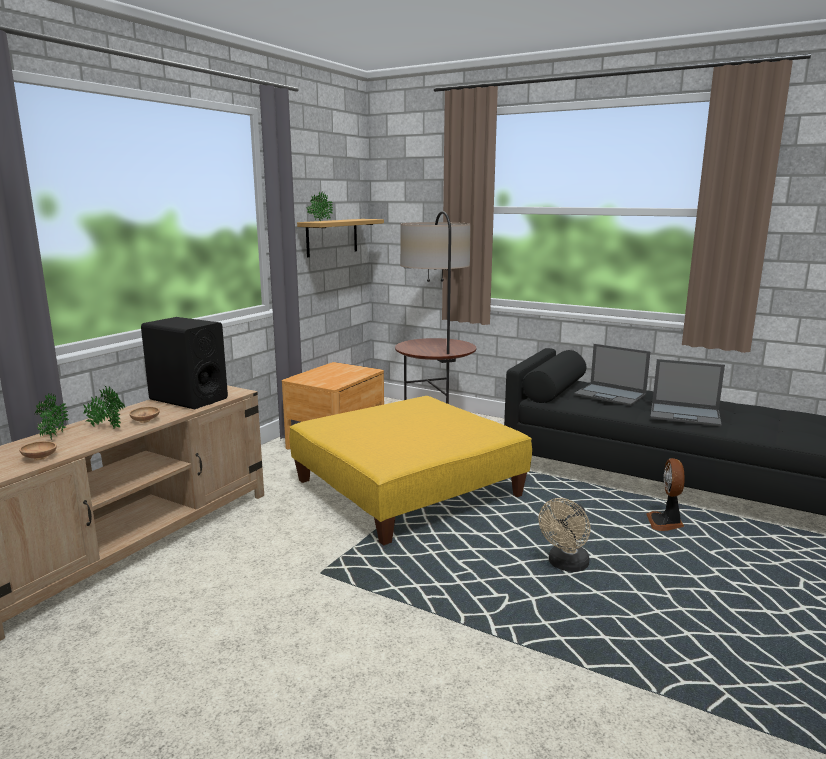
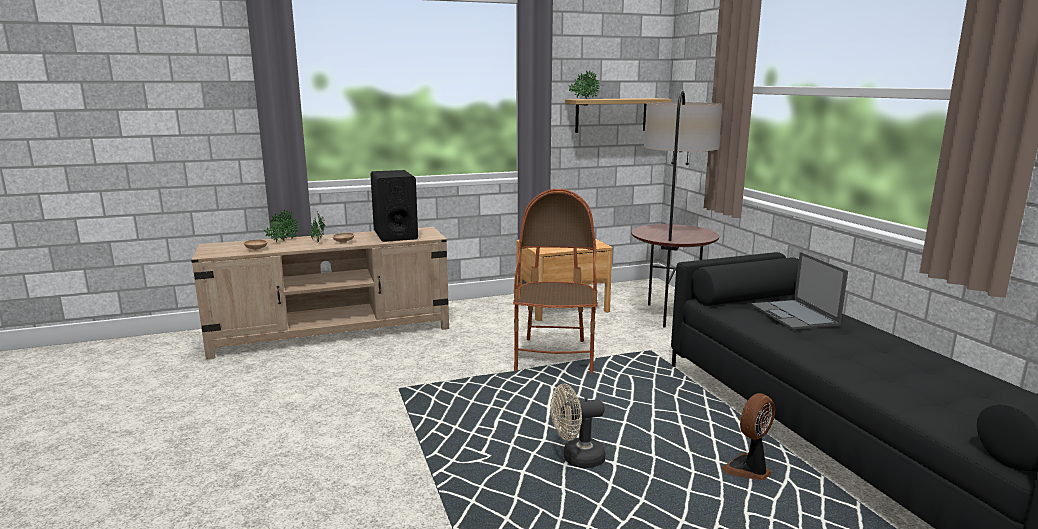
camera: 40 degrees right, 0 degrees up
yellow ottoman [289,396,532,545] -> armchair [513,189,598,373]
laptop [650,359,725,426] -> none

